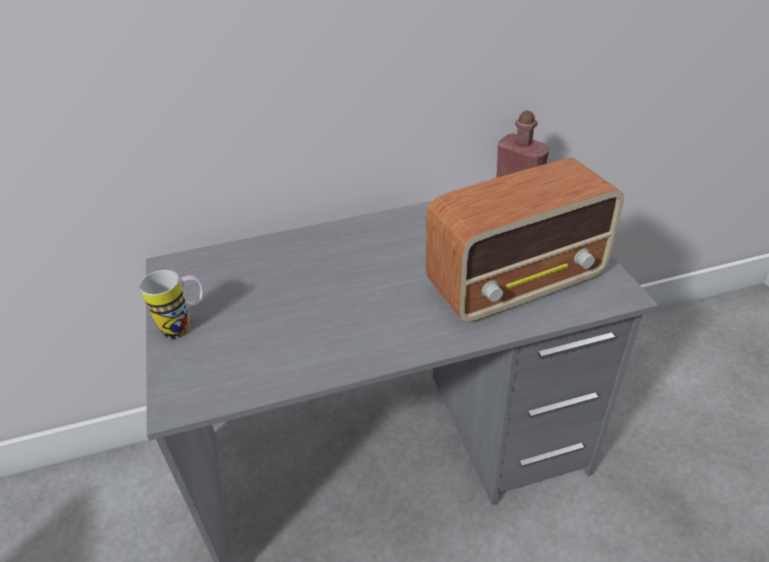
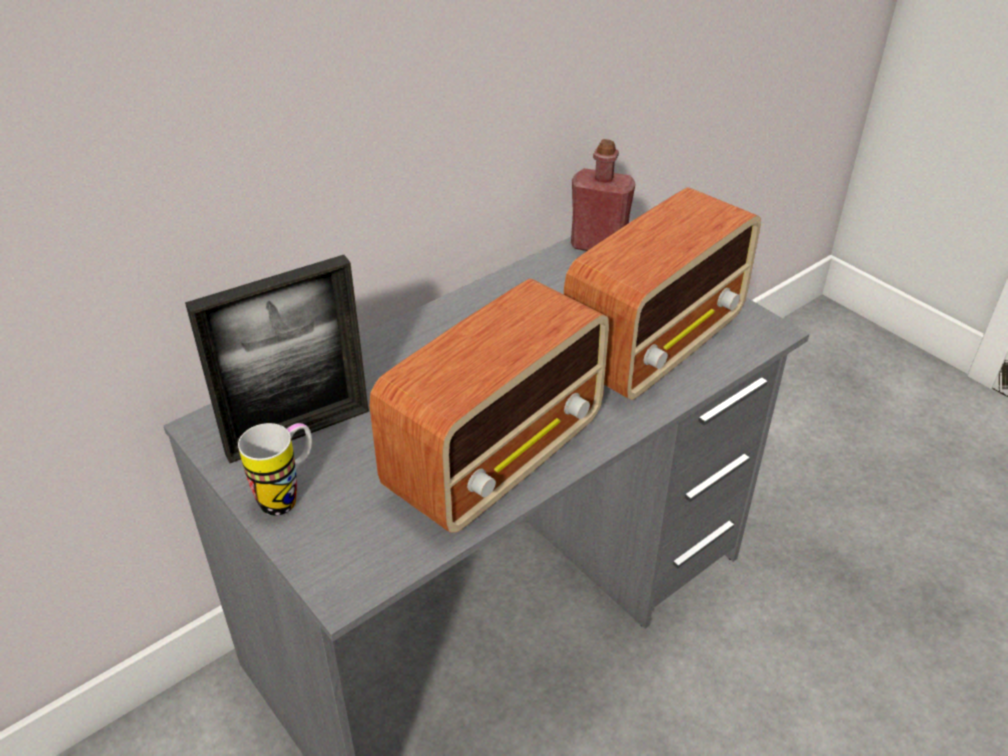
camera: 25 degrees left, 0 degrees up
none -> picture frame [185,255,369,463]
none -> radio [370,279,609,533]

